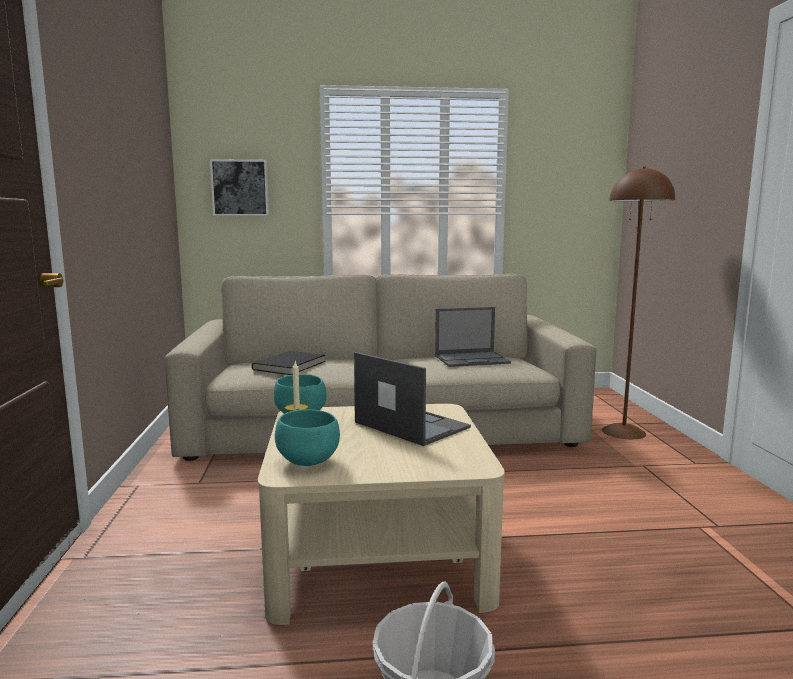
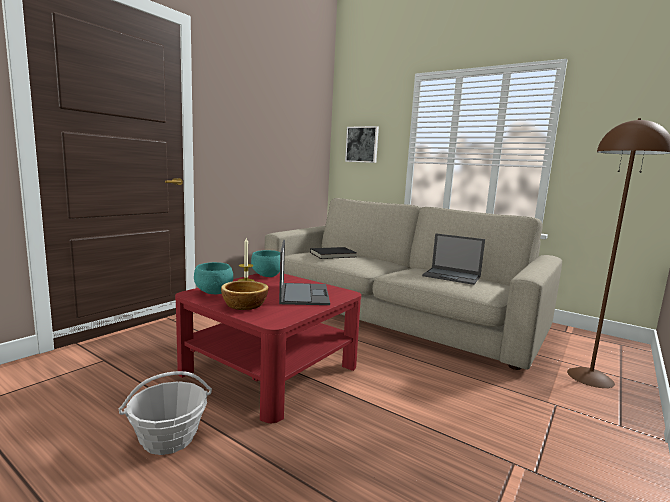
camera: 40 degrees right, 0 degrees up
beige coffee table [258,404,505,625] -> red coffee table [175,272,361,423]
none -> bowl [221,281,268,310]

